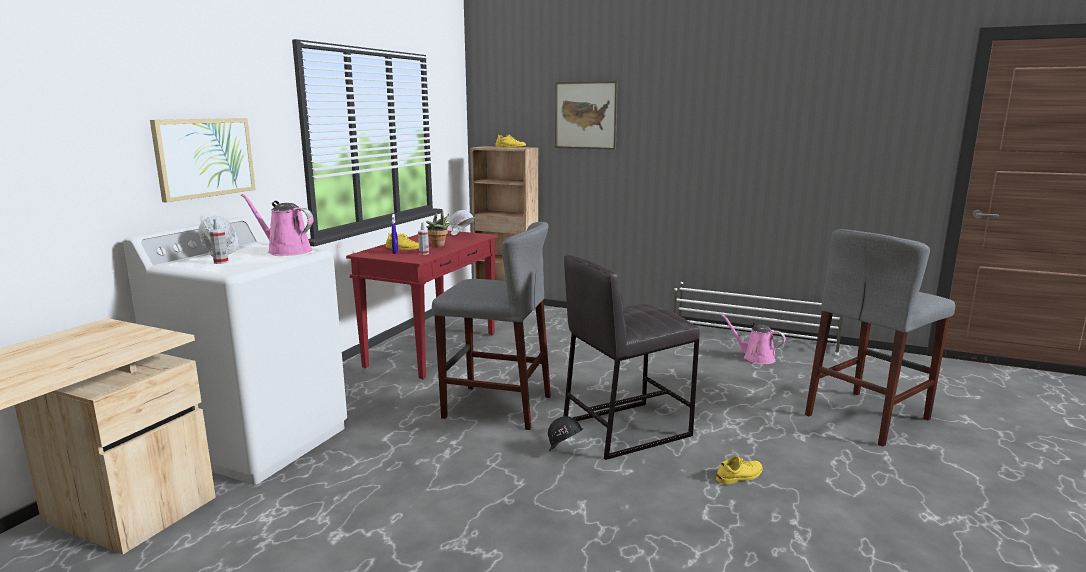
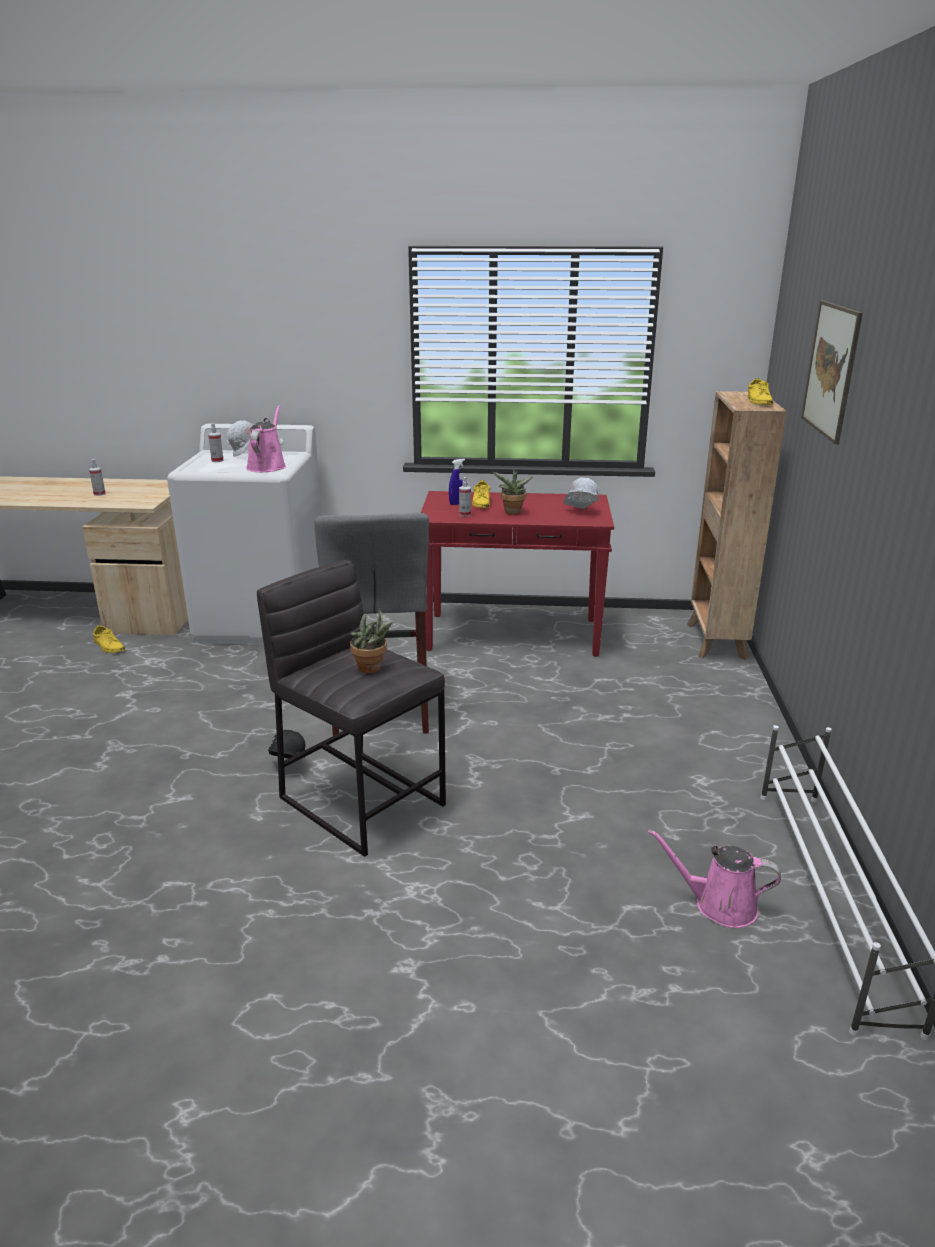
camera: 70 degrees right, 10 degrees up
picture [150,118,256,203] -> none
yellow shoe [716,456,763,484] -> yellow shoe moved to [93,625,125,653]
pink watering can [721,314,786,364] -> pink watering can turned 90 degrees counterclockwise [648,829,781,928]
grey stool [805,229,955,447] -> none
none -> spray bottle [89,459,106,496]
none -> potted plant [350,608,392,674]

